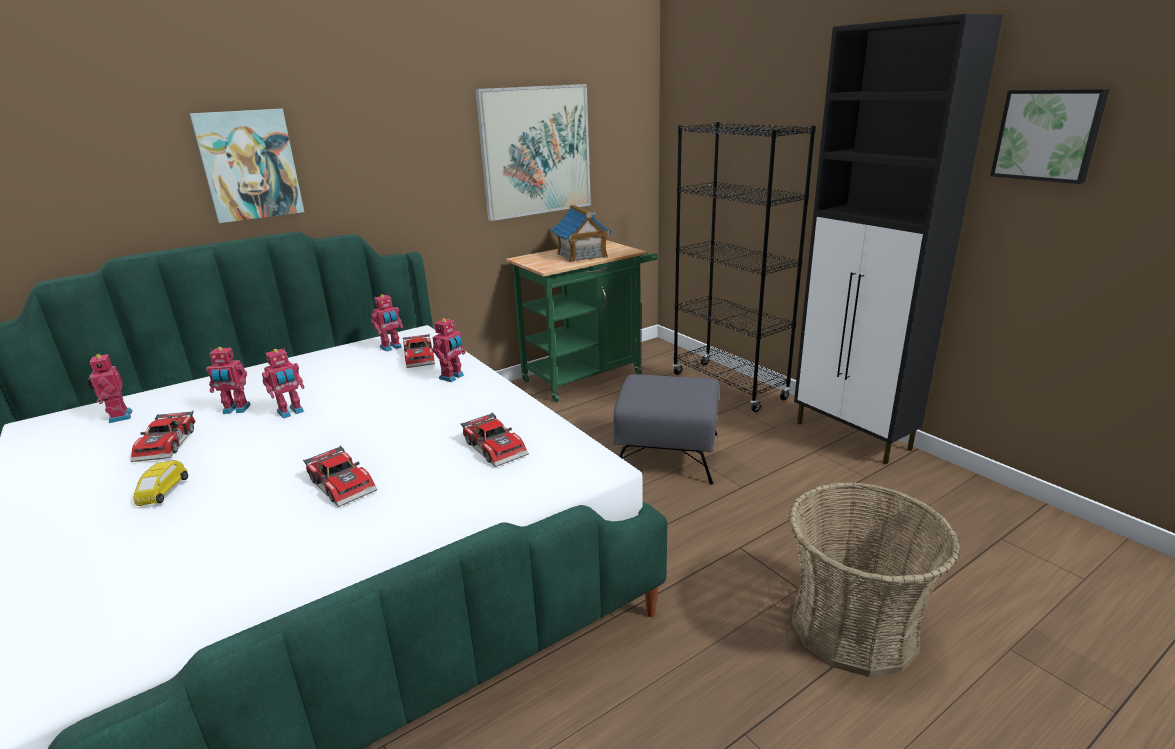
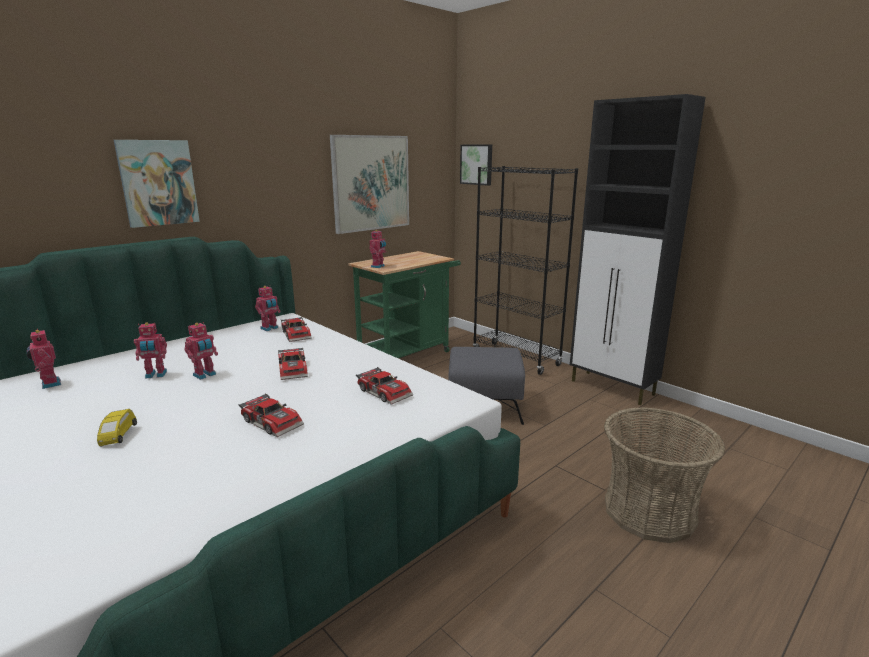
camera: 10 degrees left, 5 degrees down
toy car [131,411,195,462] -> toy car moved to [278,348,308,380]
toy robot [432,317,466,382] -> toy robot moved to [369,230,386,268]
toy house [551,205,612,263] -> none
picture [990,89,1109,184] -> picture moved to [460,145,492,186]

